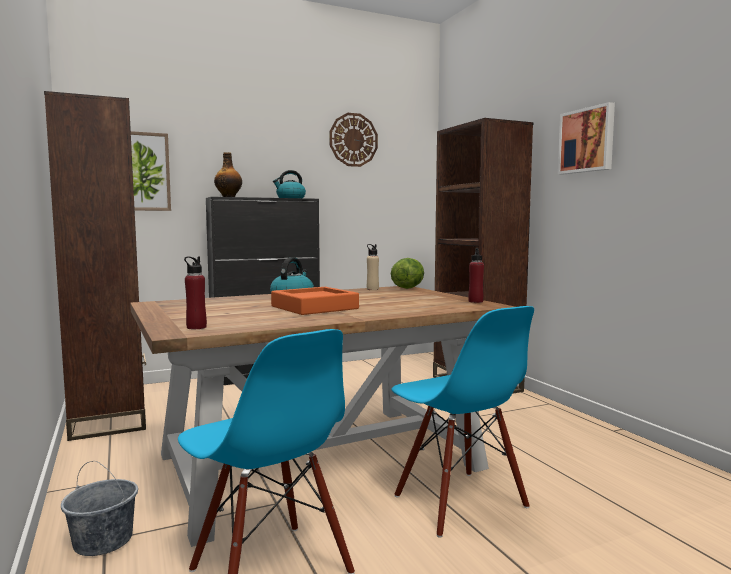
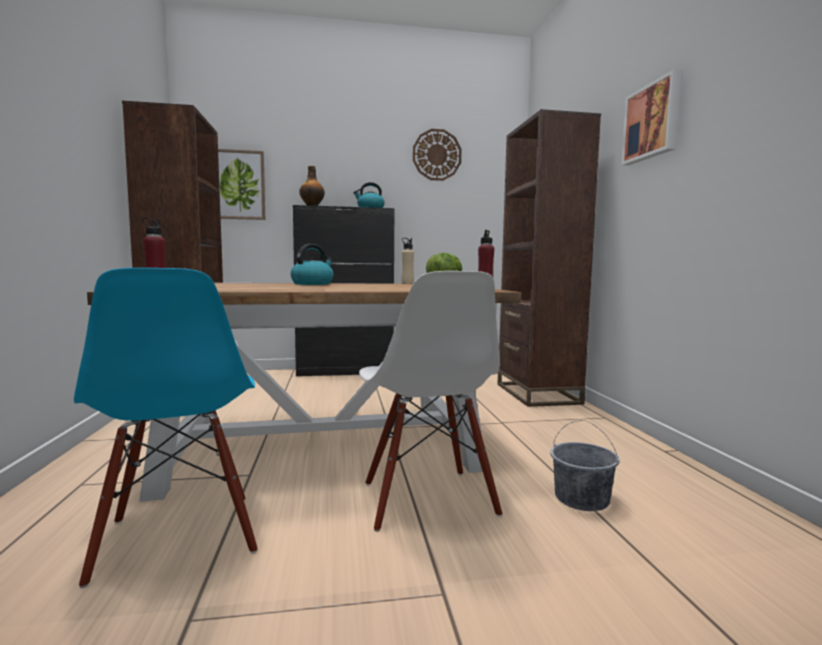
camera: 15 degrees right, 0 degrees up
grey bucket [61,461,138,556] -> grey bucket moved to [550,420,620,511]
orange tray [271,287,359,315] -> none
blue chair [392,306,534,538] -> white chair [359,271,502,532]

